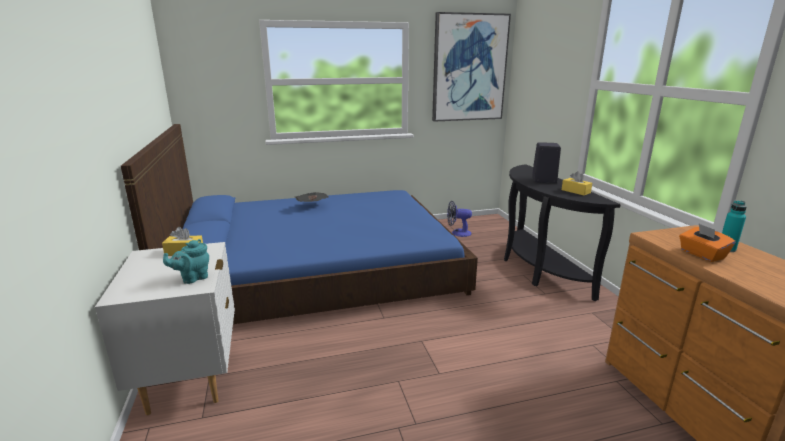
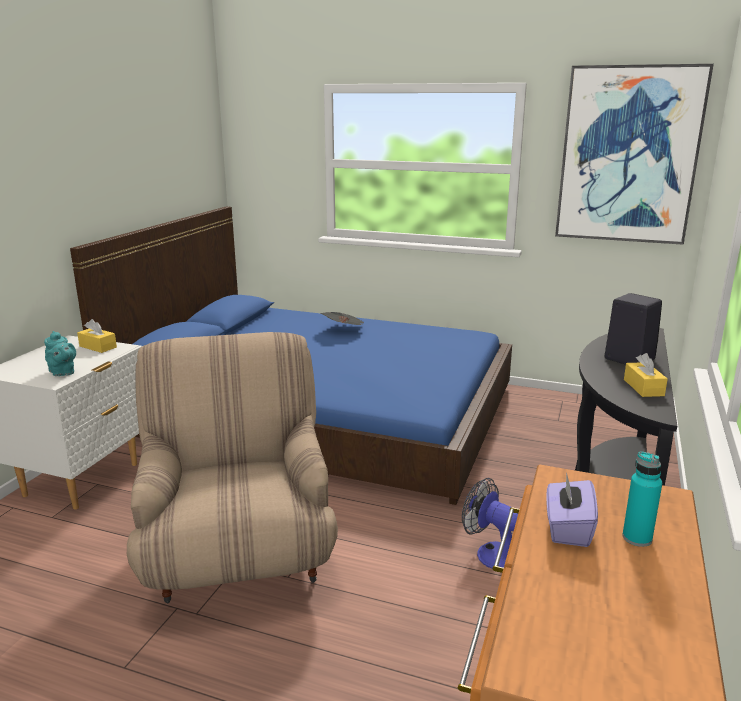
camera: 35 degrees right, 0 degrees up
turquoise teapot [163,239,209,284] -> turquoise teapot turned 120 degrees counterclockwise [44,331,76,376]
fan [447,201,472,237] -> fan moved to [462,478,518,569]
orange tissue box [679,224,735,262] -> purple tissue box [546,472,598,547]
none -> beige armchair [127,332,338,603]

